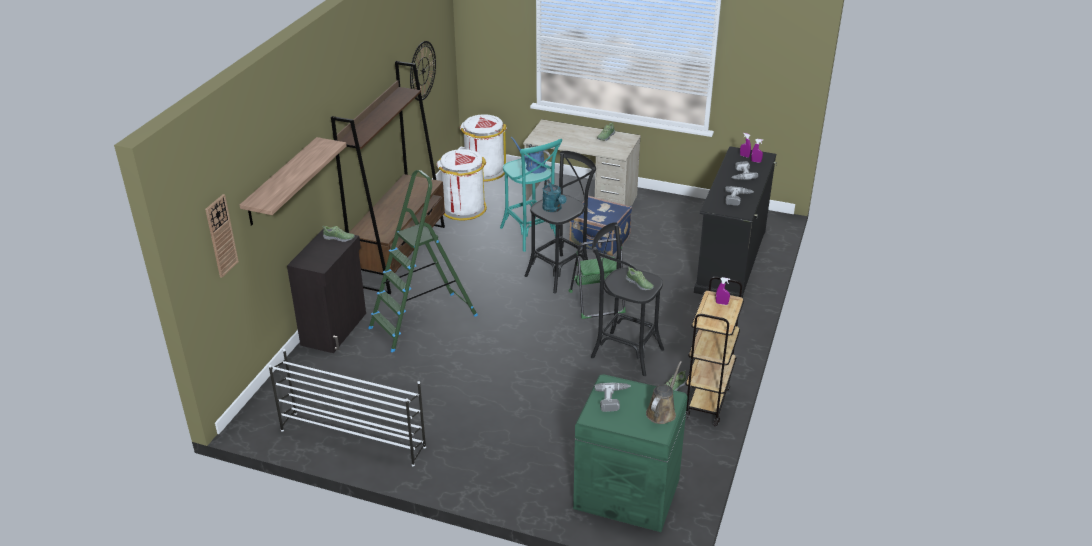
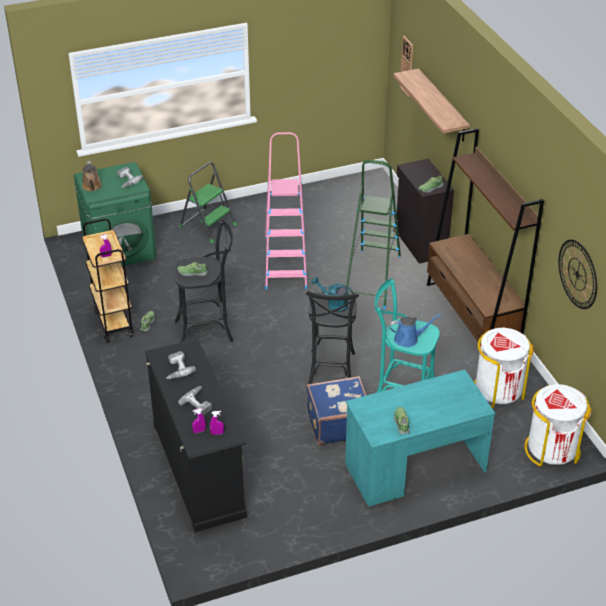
camera: 140 degrees right, 5 degrees up
white shoe rack [269,349,426,466] -> none
beige desk [523,119,641,206] -> turquoise desk [345,369,496,507]
green step ladder [568,238,625,319] -> green step ladder moved to [179,162,237,243]
none -> pink step ladder [265,132,307,290]

